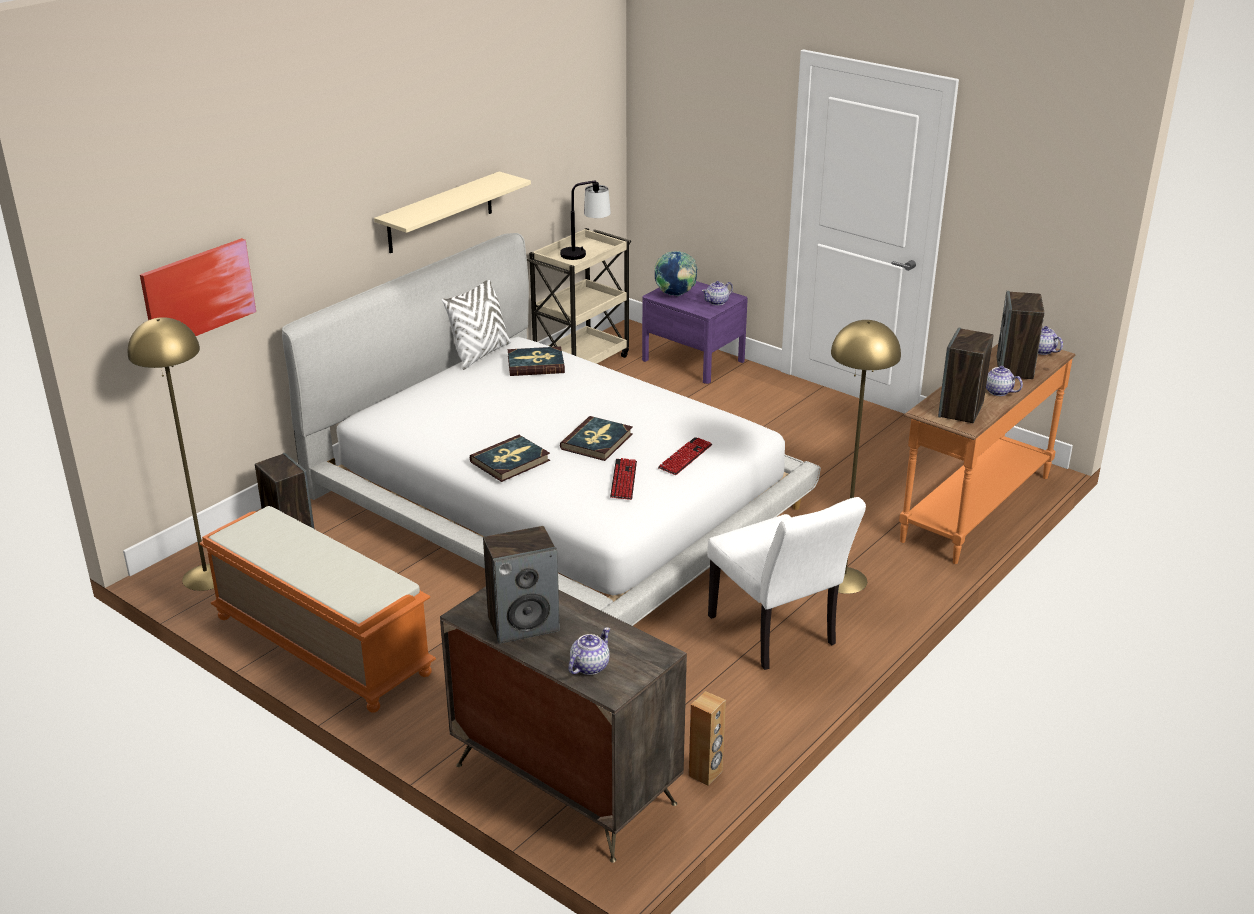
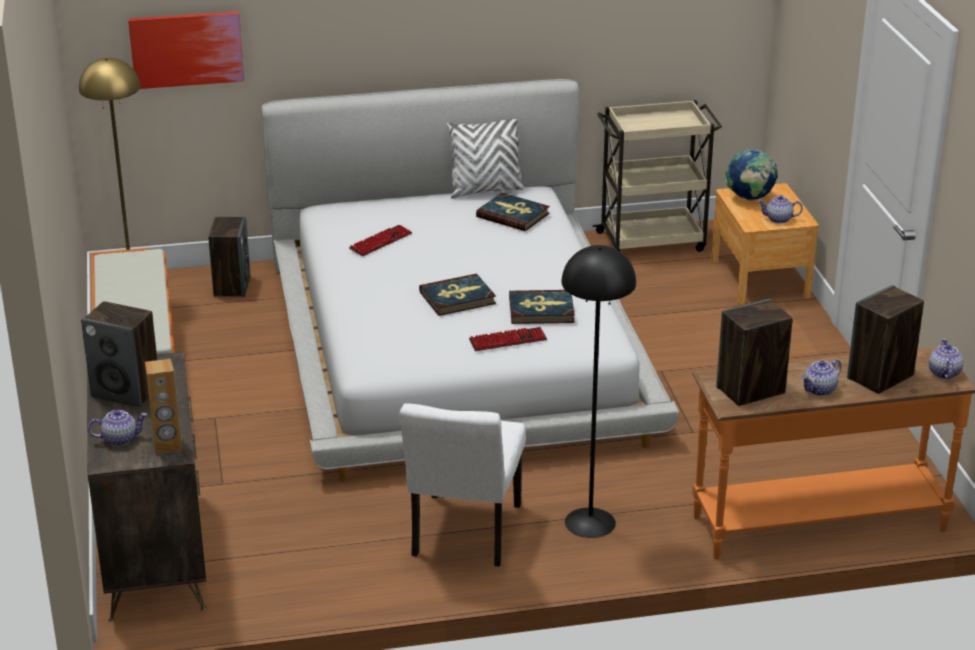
camera: 40 degrees right, 0 degrees up
beige shelf [374,171,531,253] -> none
book [470,435,550,482] -> book moved to [509,290,575,324]
table lamp [560,180,611,260] -> none
keyboard [610,458,637,500] -> keyboard moved to [349,225,412,256]
purple nightstand [642,281,748,384] -> brown nightstand [711,183,818,305]
brown speaker [689,691,726,786] -> brown speaker moved to [145,359,182,454]
yellow floor lamp [831,320,901,594] -> black floor lamp [562,245,636,538]
teapot [986,366,1023,396] -> teapot turned 120 degrees counterclockwise [802,359,841,396]

